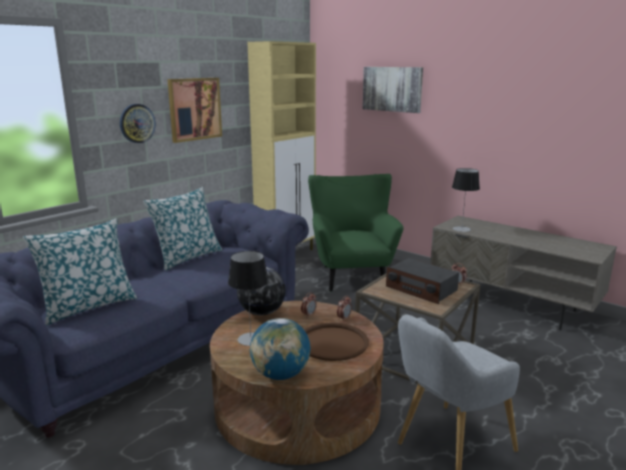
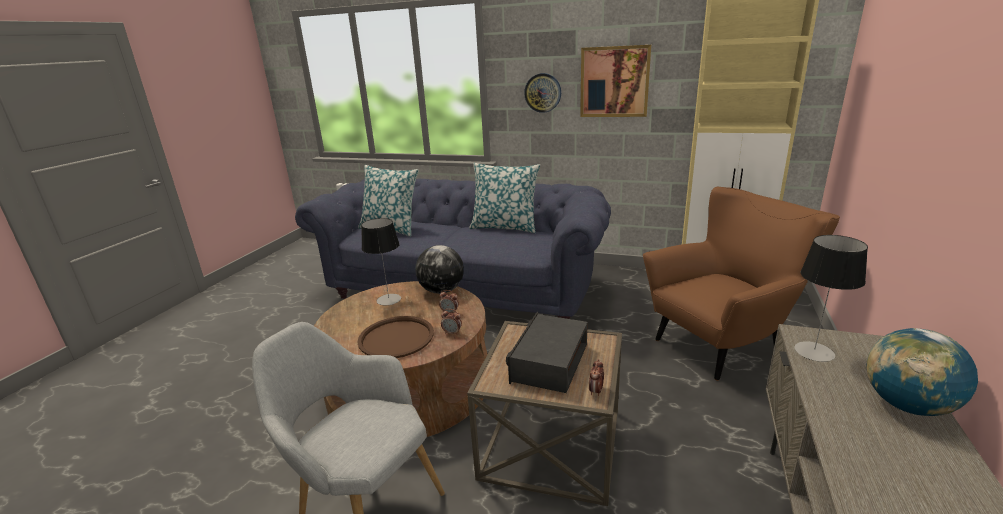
camera: 70 degrees right, 5 degrees up
globe [250,318,311,380] -> globe moved to [866,328,978,416]
green armchair [308,174,404,292] -> brown armchair [643,186,840,381]
picture [362,67,423,113] -> none

